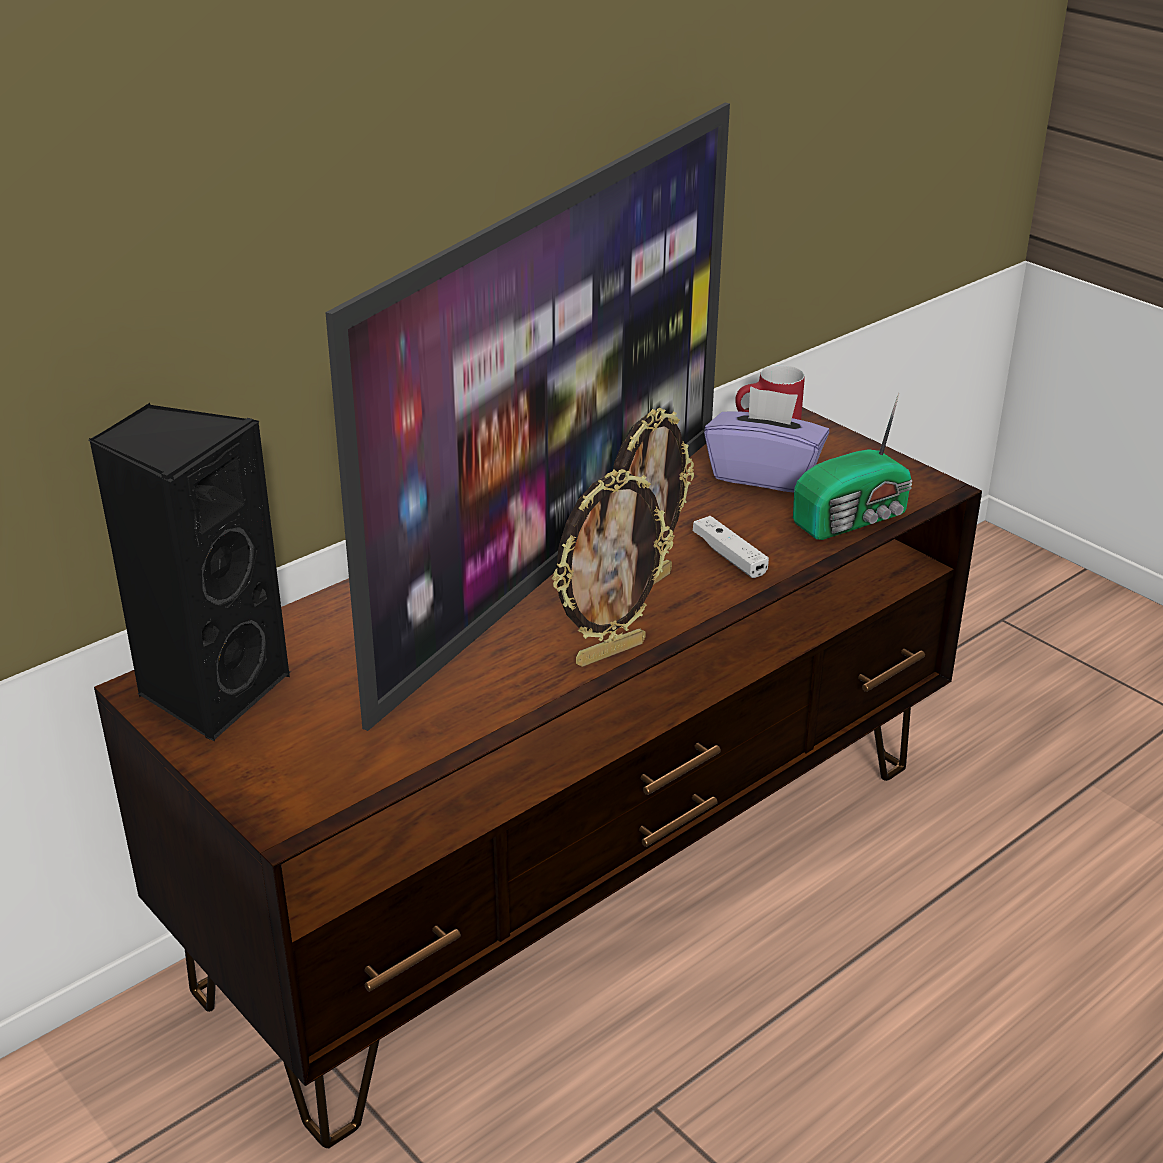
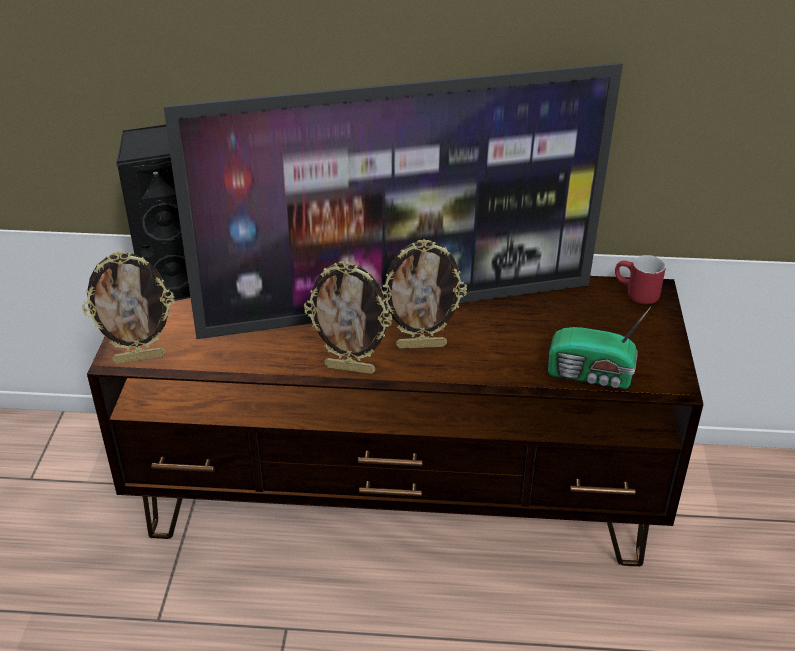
camera: 45 degrees right, 5 degrees up
white game controller [693,516,769,578] -> none
purple tissue box [704,386,830,492] -> none
none -> picture frame [82,251,175,364]

